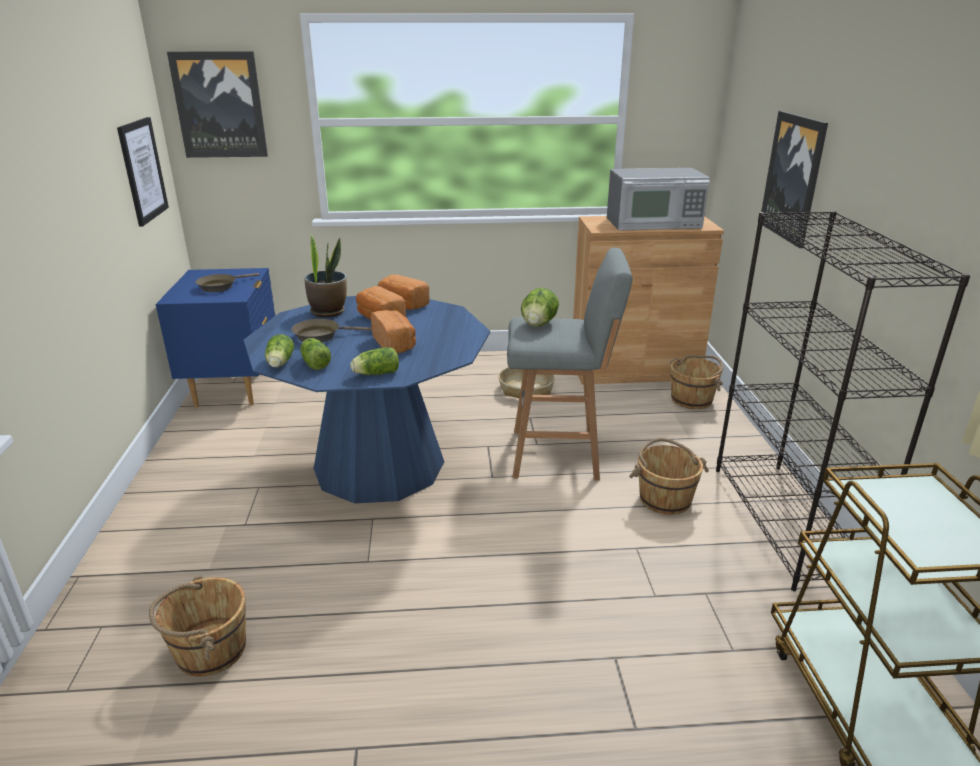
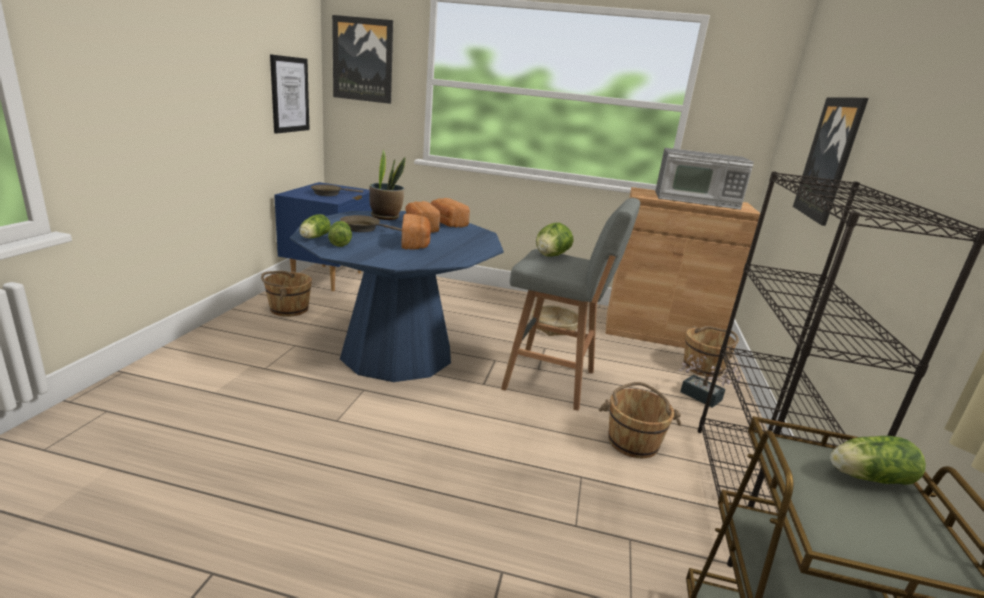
camera: 15 degrees right, 5 degrees down
brown bucket [149,575,246,677] -> brown bucket moved to [261,271,312,317]
lettuce [351,347,399,375] -> lettuce moved to [830,436,926,485]
none -> potted plant [678,355,746,408]

